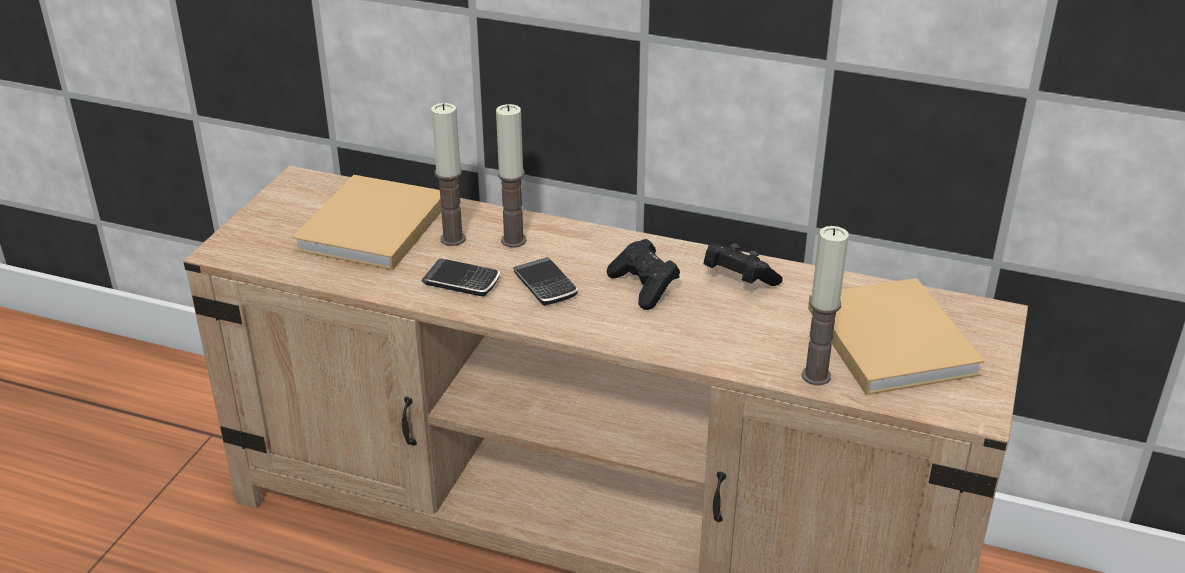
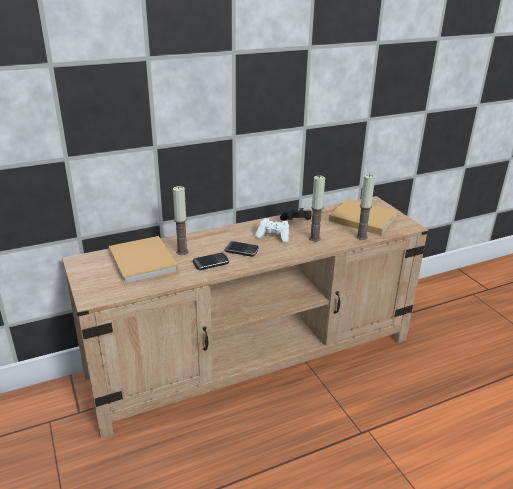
camera: 45 degrees left, 5 degrees down
candle [496,104,526,248] -> candle moved to [309,175,325,241]
black game controller [607,239,680,310] -> white game controller [255,218,289,243]

